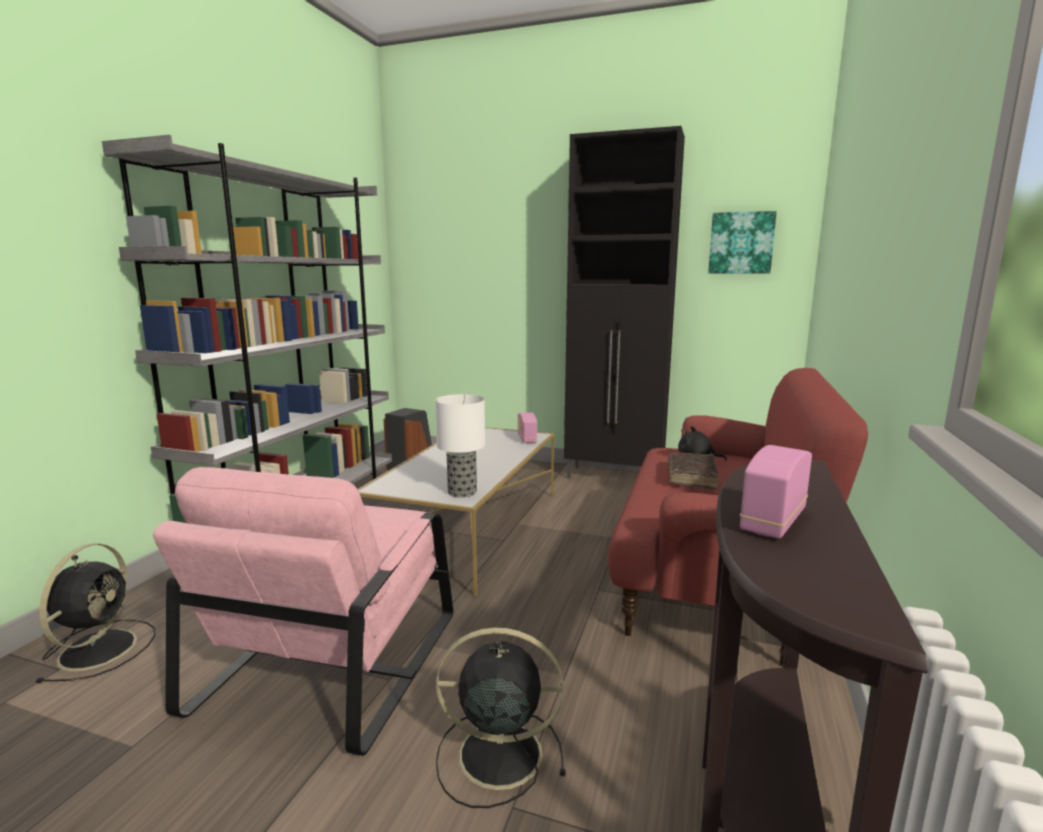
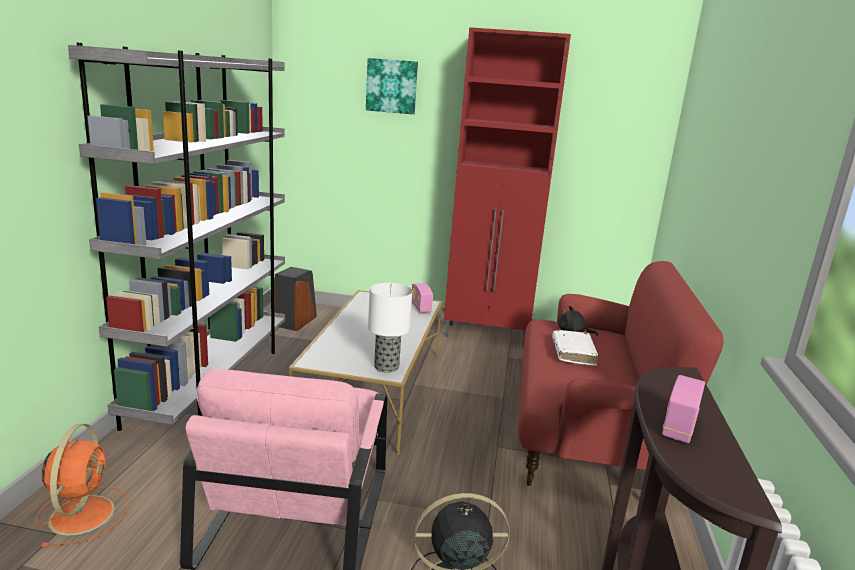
camera: 10 degrees left, 5 degrees up
black fan [36,544,155,683] -> orange fan [36,424,129,547]
black cabinet [564,126,685,479] -> red cabinet [444,27,571,348]
brown book [668,452,719,489] -> white book [552,330,598,366]
picture [708,211,777,274] -> picture moved to [366,58,418,114]

